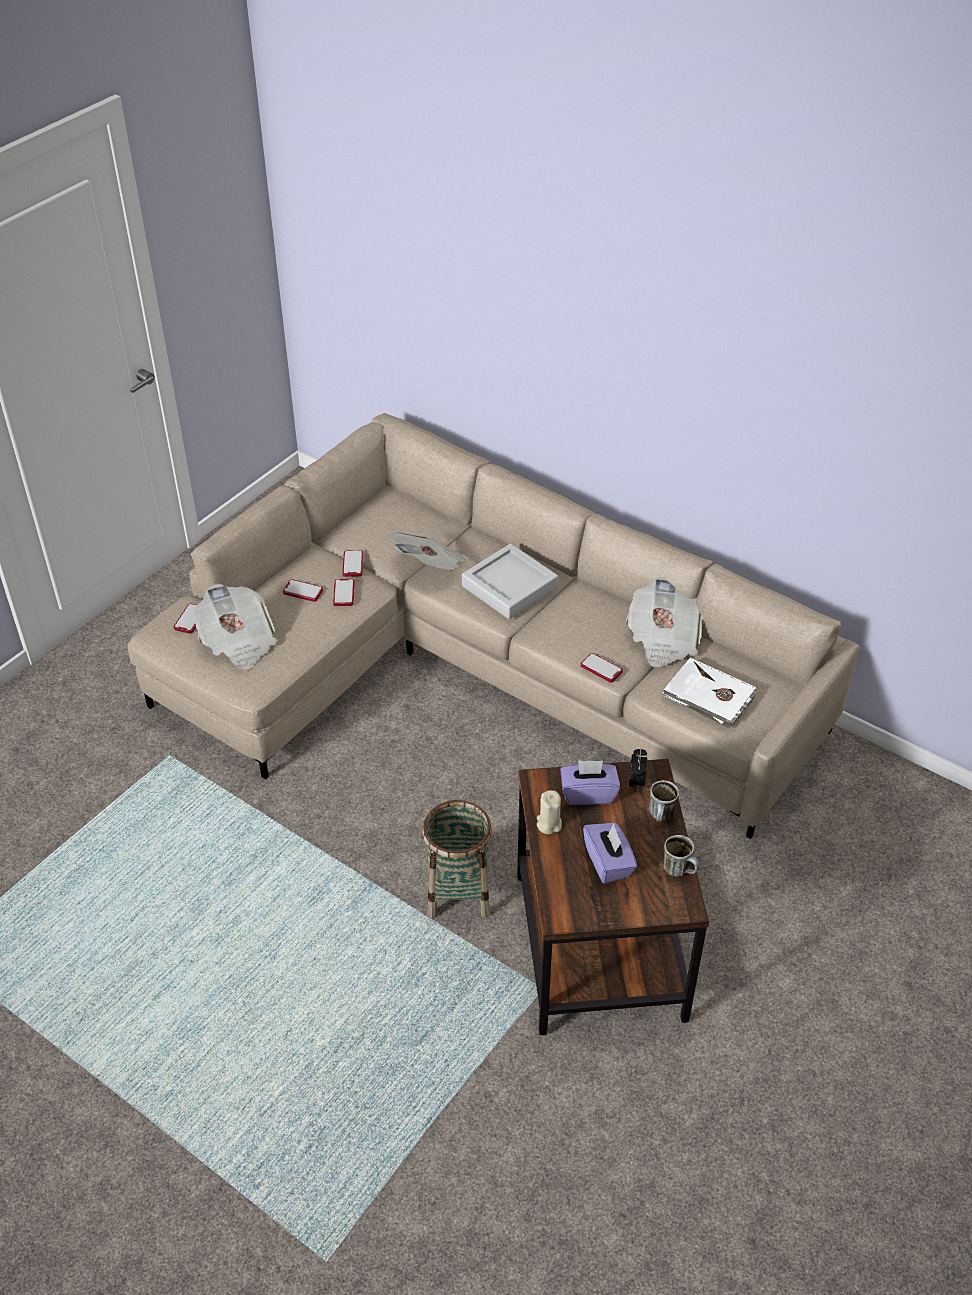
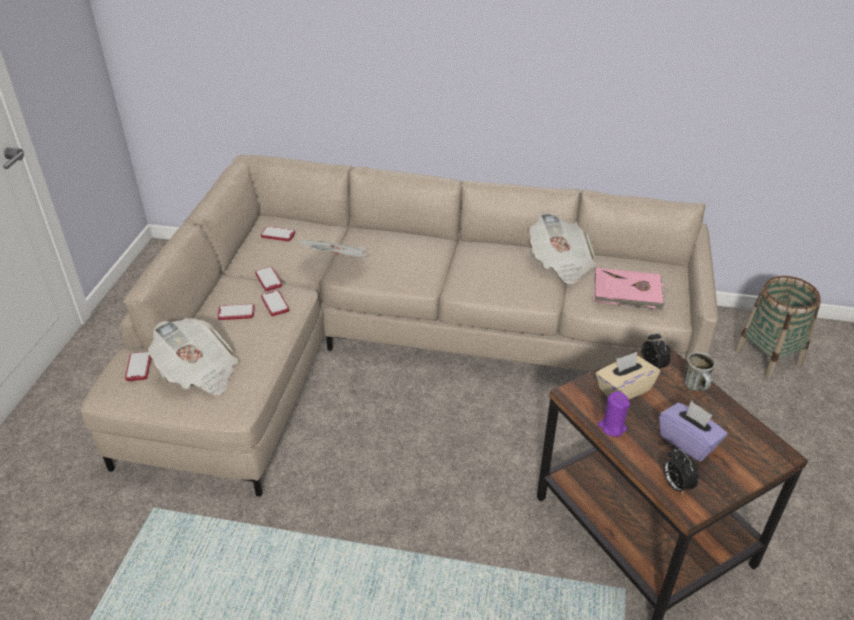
camera: 25 degrees left, 5 degrees down
basket [422,800,492,919] -> basket moved to [735,276,821,378]
grey tray [462,544,558,619] -> none
beige candle [537,790,562,834] -> purple candle [598,391,630,437]
purple tissue box [560,760,620,805] -> beige tissue box [595,352,660,400]
phone [581,653,623,683] -> phone moved to [261,226,295,242]
white book [662,658,756,728] -> pink book [594,268,665,310]
mug [663,835,699,877] -> none
none -> alarm clock [663,449,699,495]

